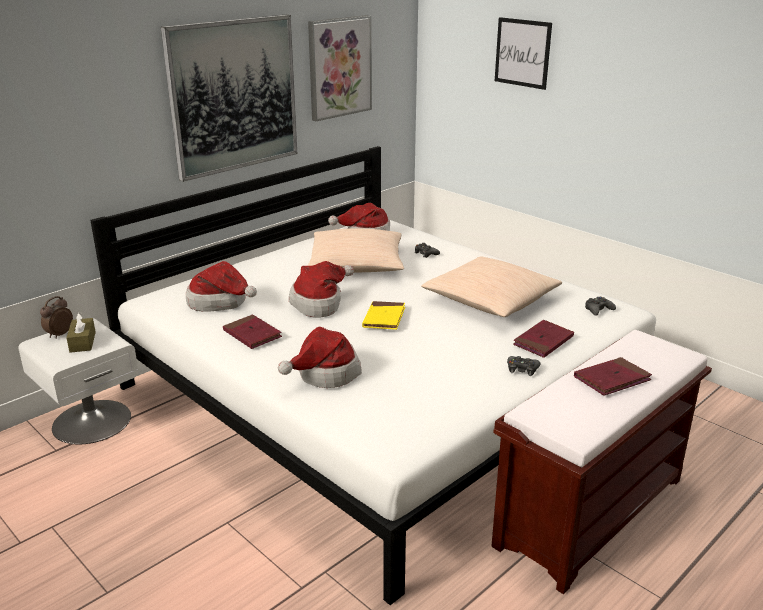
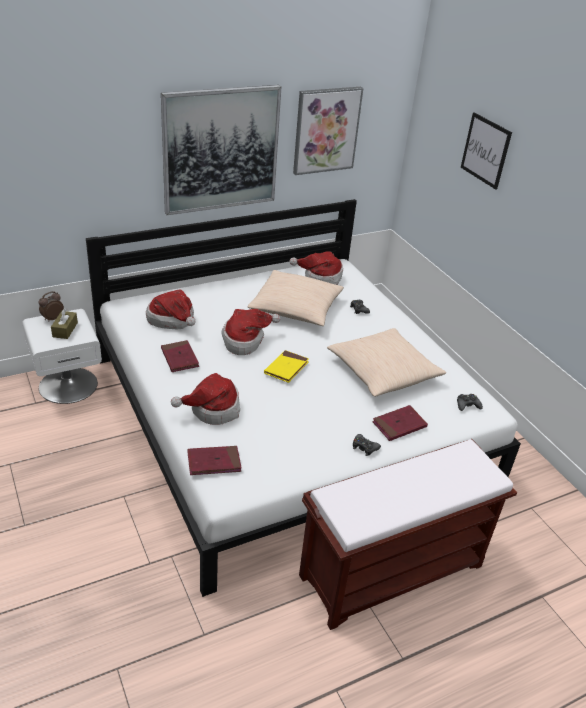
camera: 15 degrees right, 10 degrees up
red book [574,357,652,396] -> red book moved to [187,446,242,475]

